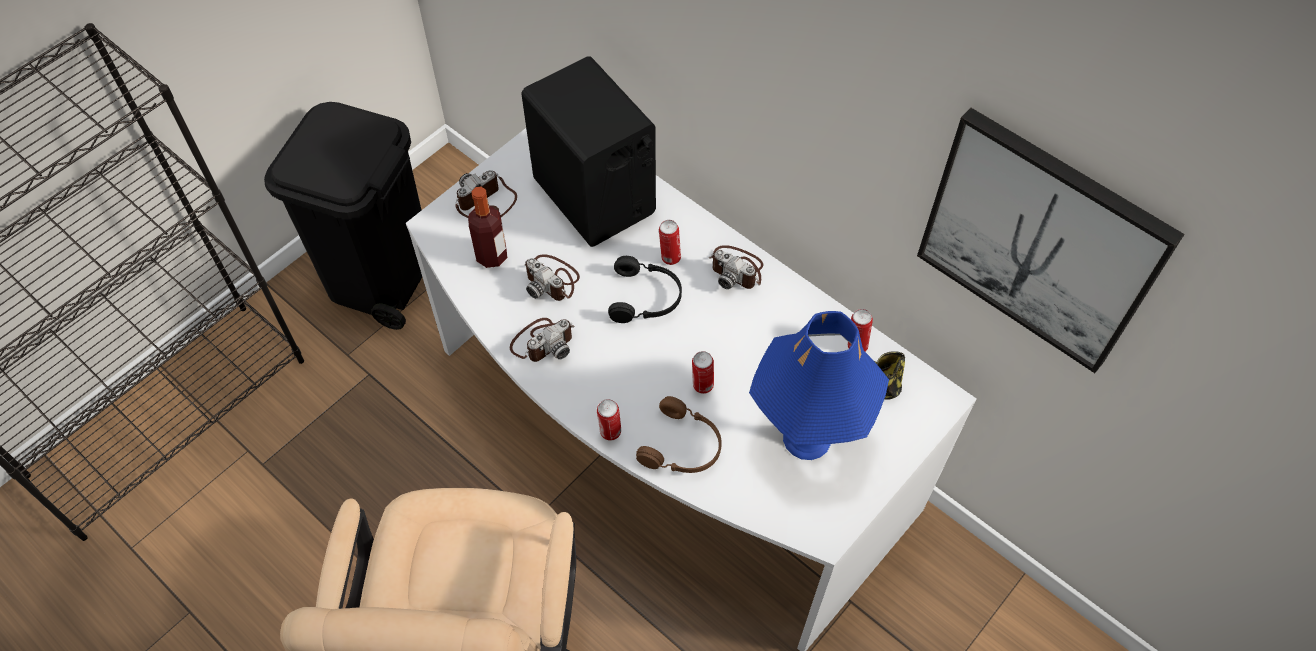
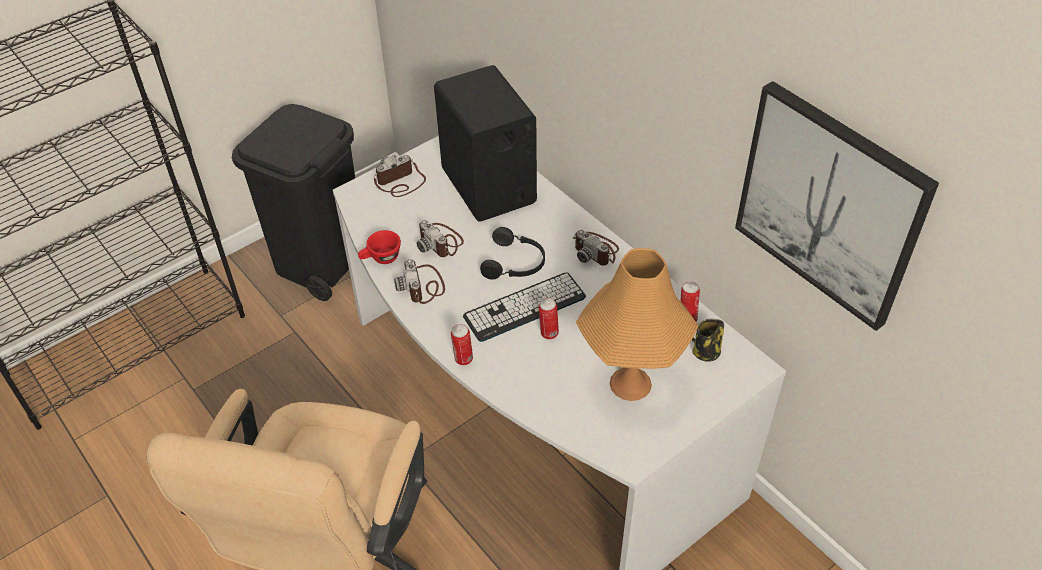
camera: 10 degrees right, 10 degrees down
bottle [468,187,507,268] -> none
camera [510,318,575,362] -> camera turned 105 degrees clockwise [394,259,445,304]
brown headphones [636,396,722,473] -> none
can [659,220,681,265] -> none
blue table lamp [749,311,889,460] -> orange table lamp [576,248,698,401]
none -> red cup [358,230,401,264]
none -> keyboard [463,272,586,342]

